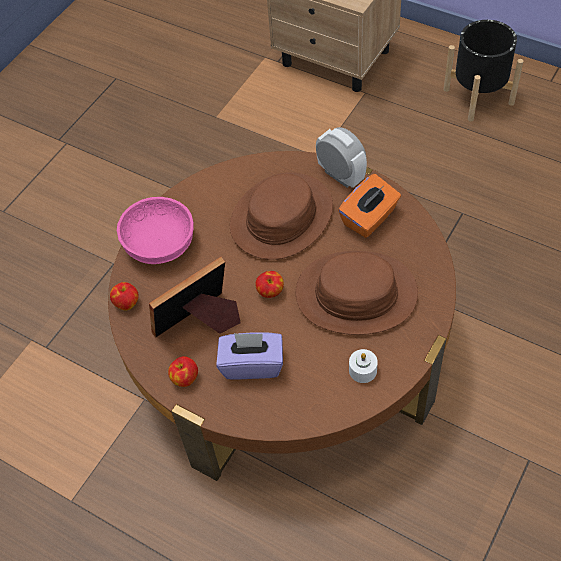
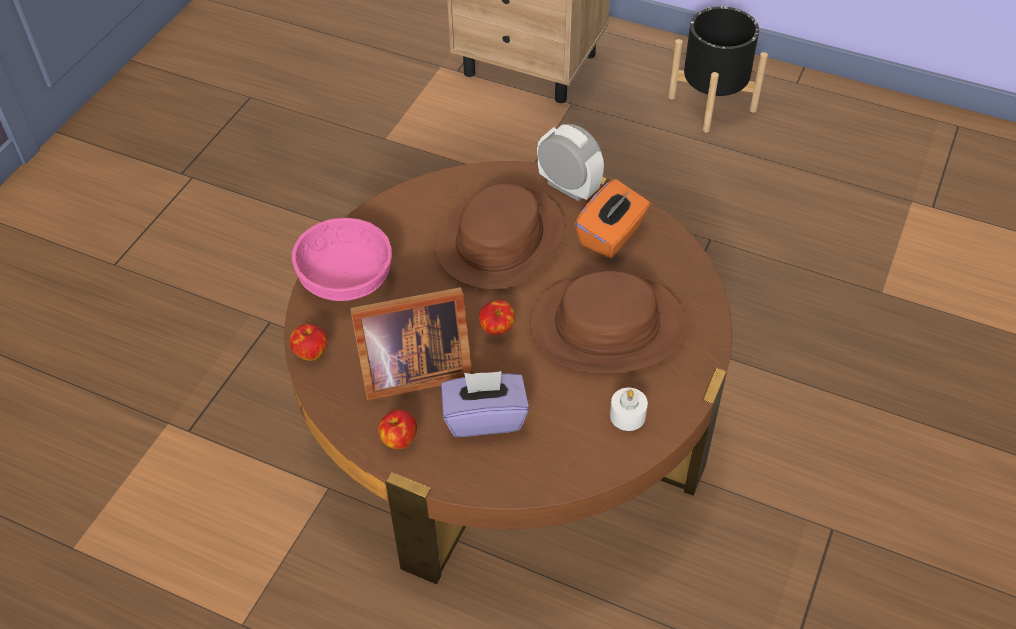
camera: 10 degrees left, 5 degrees down
picture frame [149,257,241,338] -> picture frame turned 150 degrees counterclockwise [350,287,472,400]

